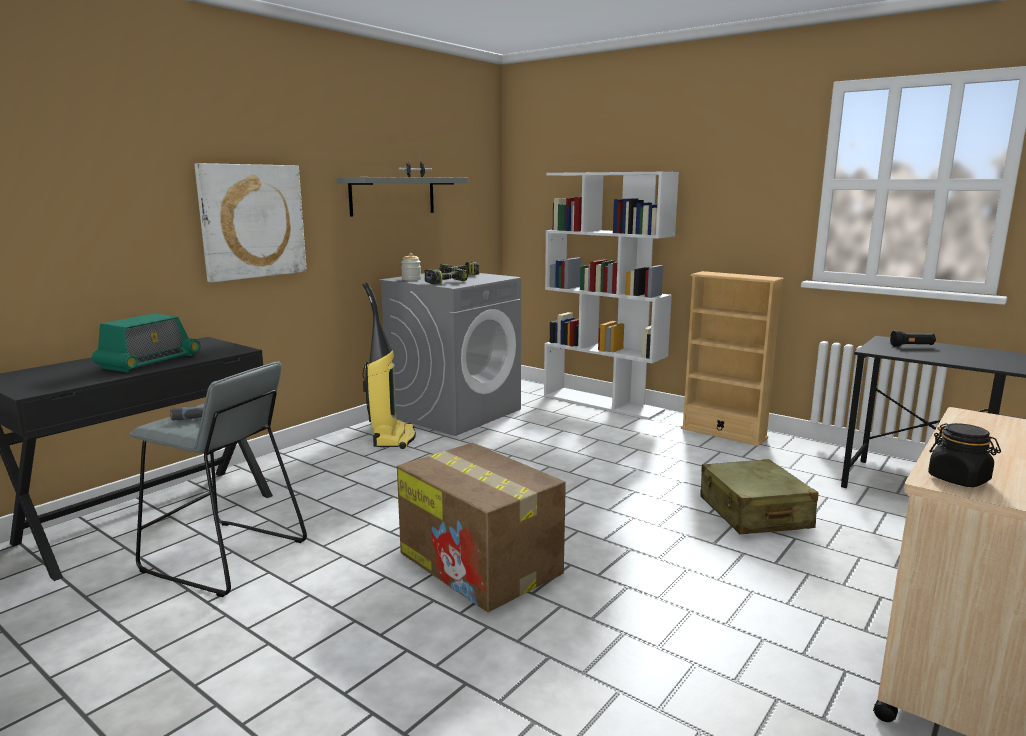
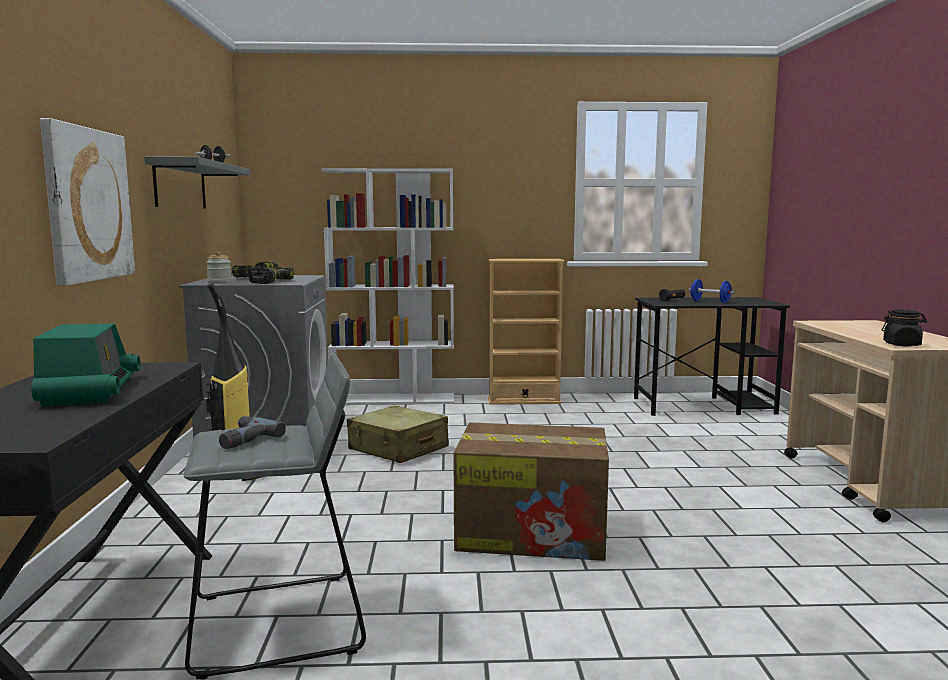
camera: 40 degrees left, 5 degrees down
beige suitcase [700,459,819,534] -> beige suitcase moved to [347,405,449,463]
none -> blue dumbbell [688,279,735,303]

